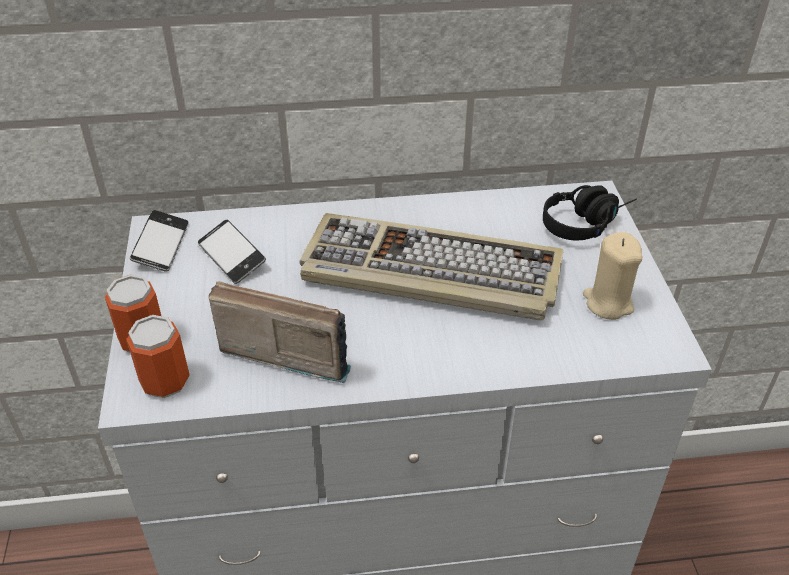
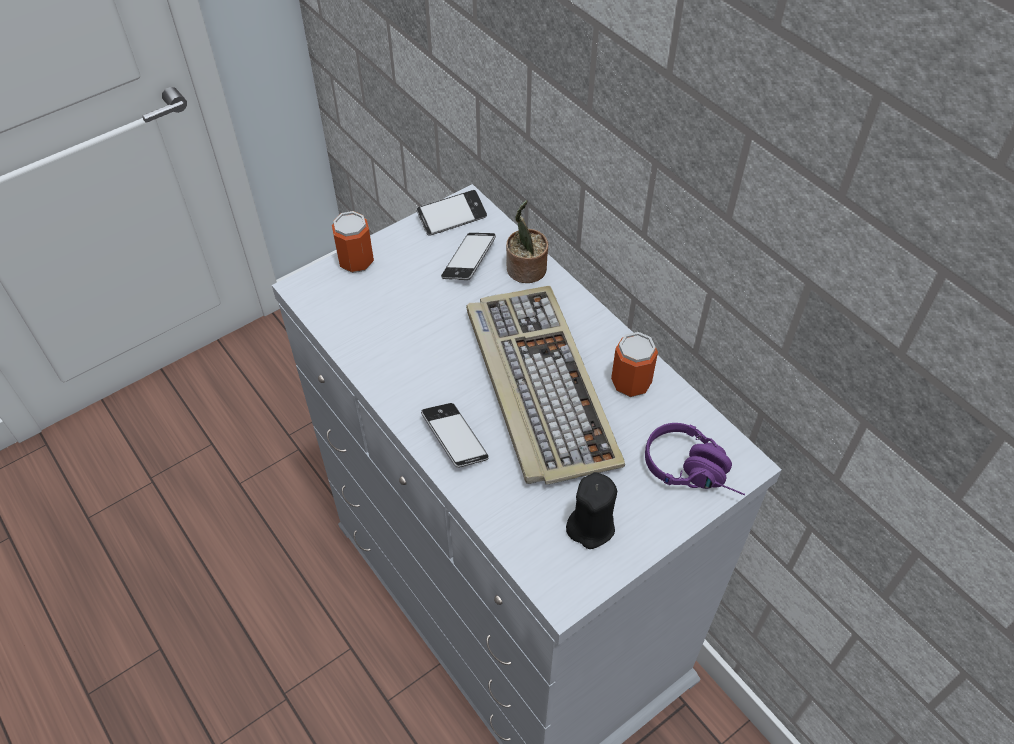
camera: 60 degrees right, 10 degrees up
can [126,315,190,398] -> can moved to [611,332,658,397]
radio [209,282,351,383] -> none
black headphones [543,185,637,241] -> purple headphones [645,423,745,495]
beige candle [583,232,642,320] -> black candle [566,472,617,549]
none -> phone [421,403,489,468]
none -> potted plant [506,200,548,283]

